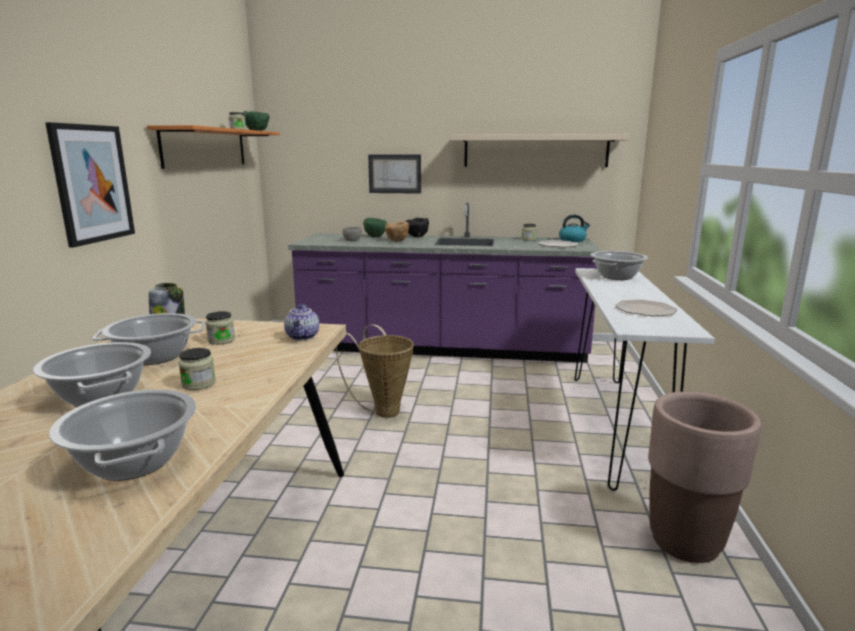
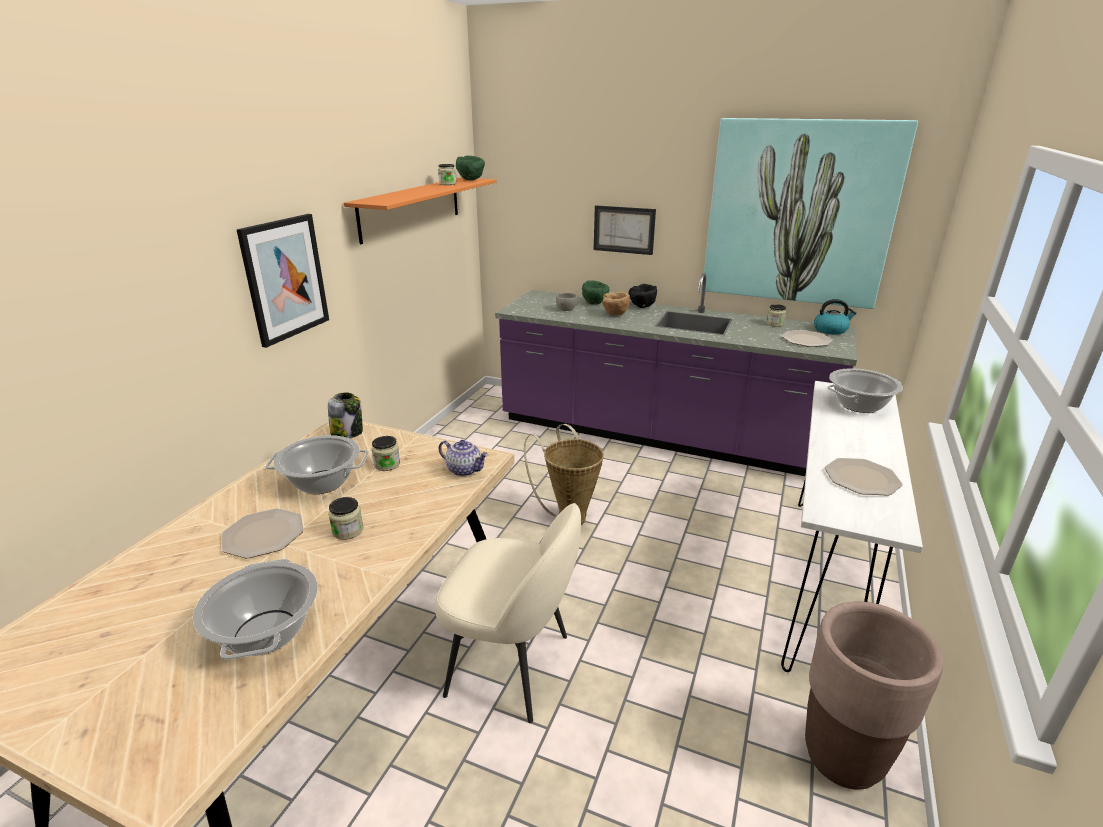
camera: 15 degrees right, 10 degrees up
cooking pot [33,342,151,407] -> plate [221,509,304,558]
teapot [284,304,319,341] -> teapot turned 75 degrees counterclockwise [439,440,488,476]
beige shelf [451,134,630,167] -> picture [704,118,918,309]
none -> beige chair [435,503,581,723]

